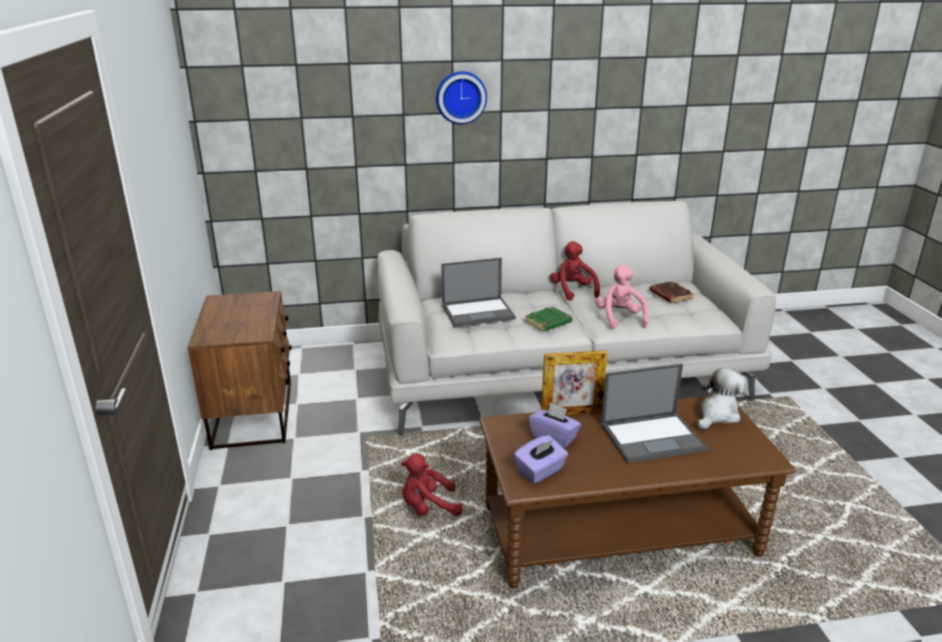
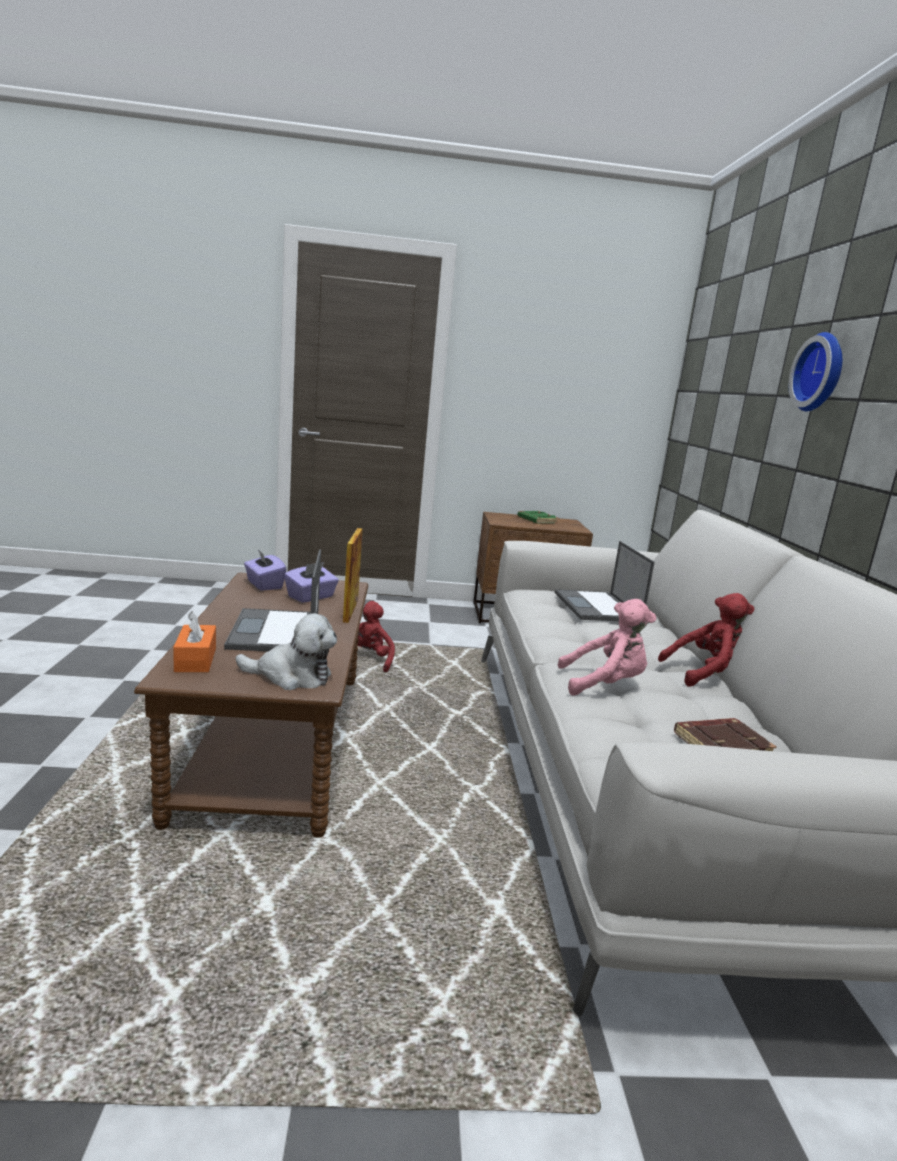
camera: 95 degrees right, 10 degrees down
green book [525,306,573,331] -> green book moved to [517,511,558,524]
plush toy [698,368,746,429] -> plush toy turned 45 degrees counterclockwise [236,613,337,690]
none -> orange tissue box [173,611,216,672]

